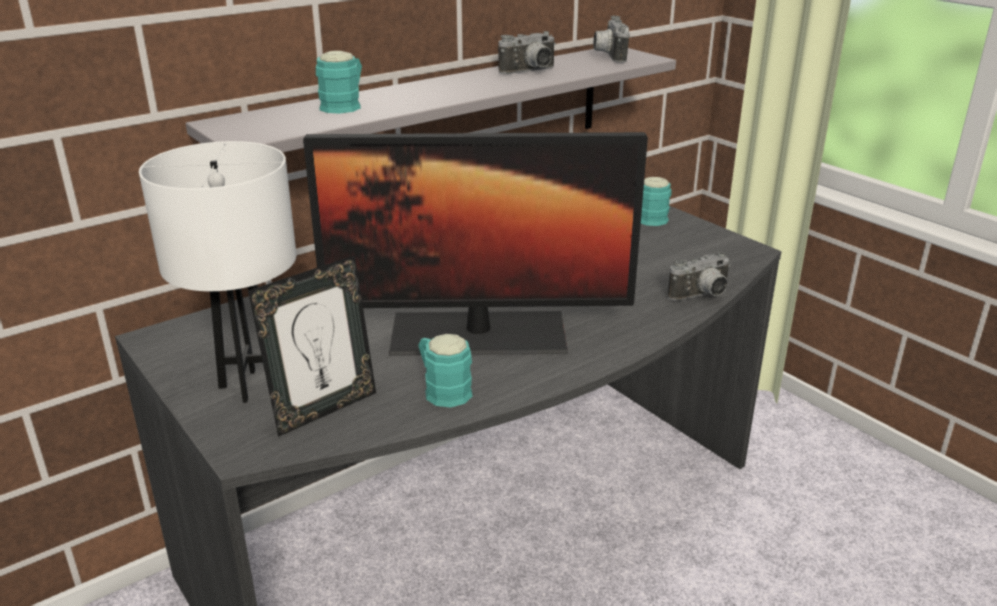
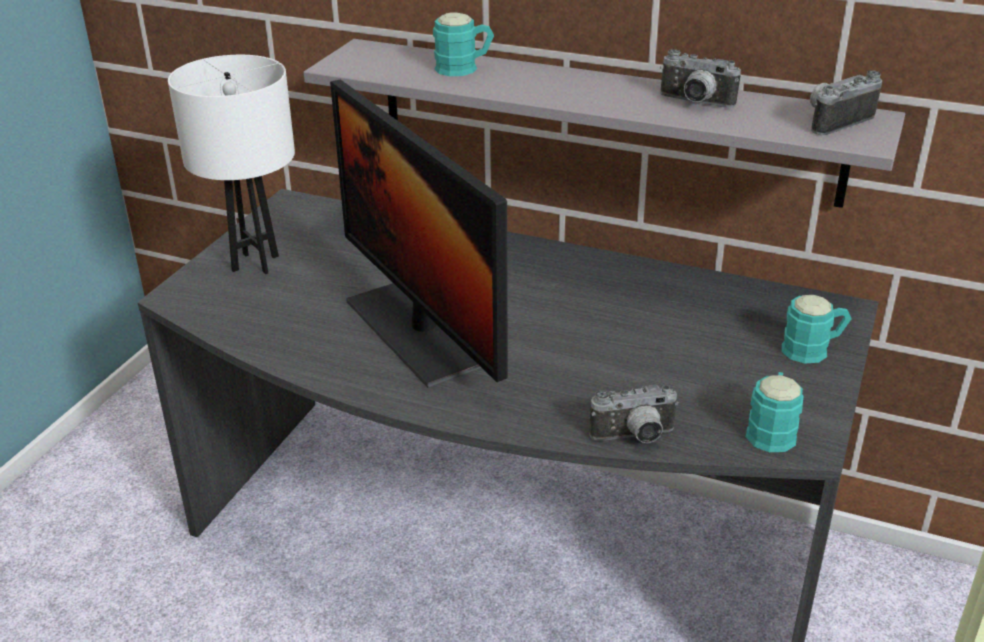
camera: 60 degrees right, 5 degrees up
picture frame [248,255,376,437] -> none
turquoise mug [418,334,472,407] -> turquoise mug moved to [746,372,804,452]
camera [668,252,731,301] -> camera turned 45 degrees counterclockwise [589,385,679,443]

